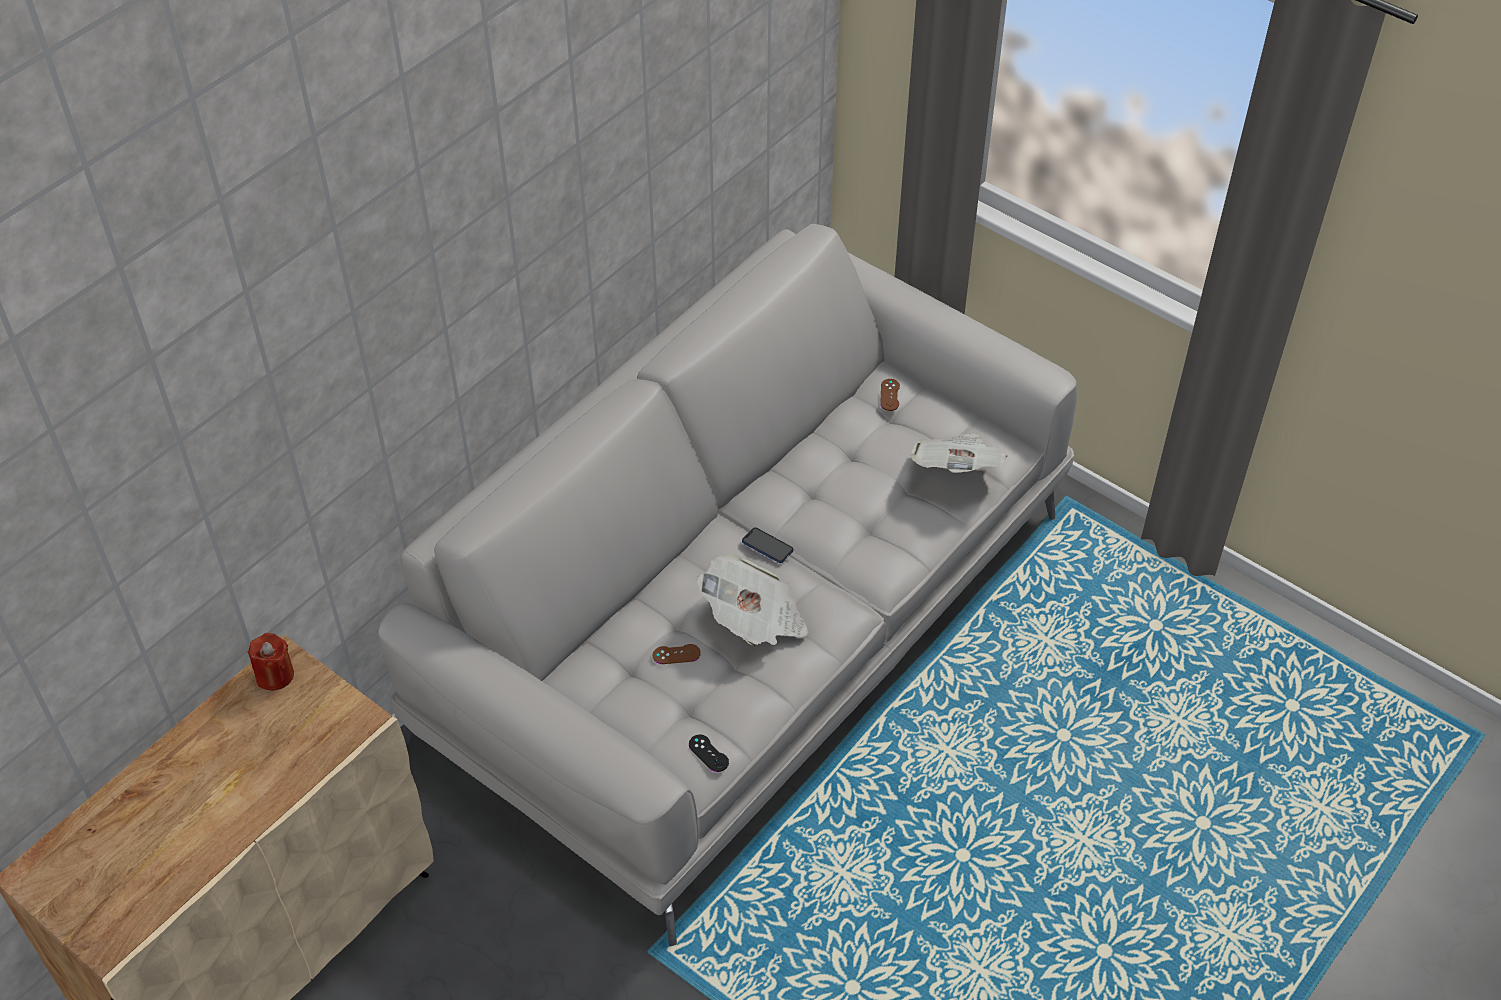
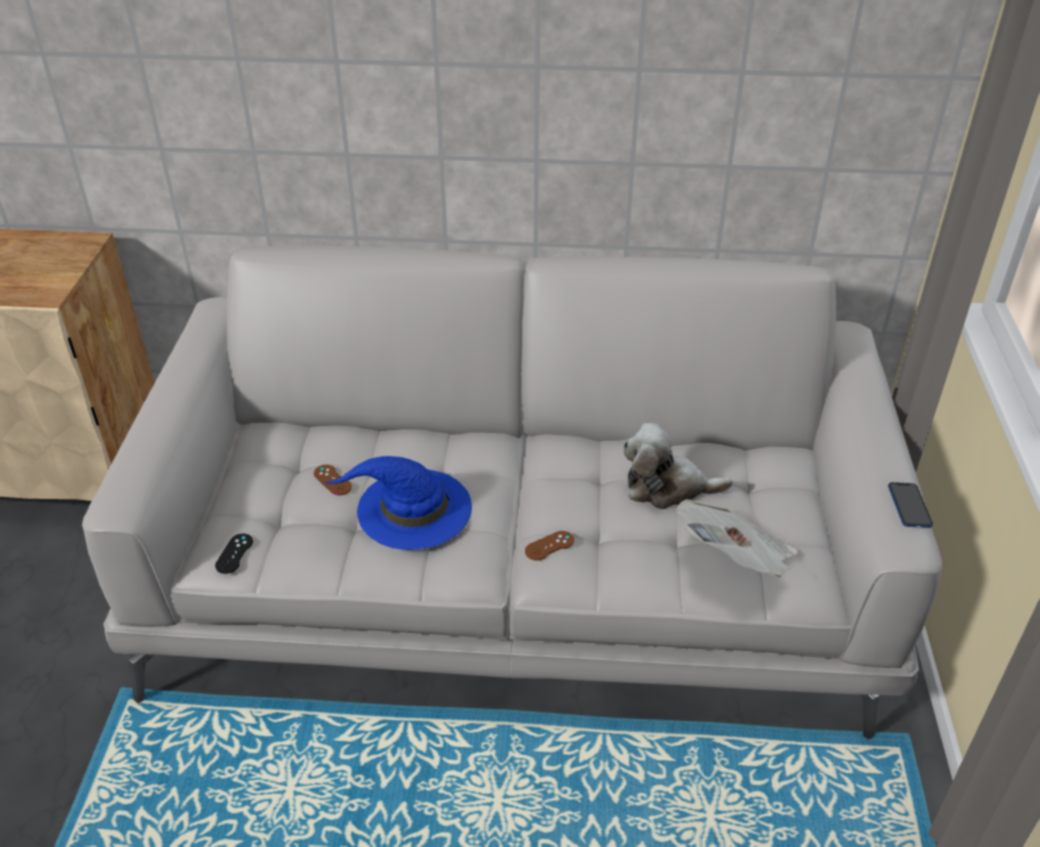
camera: 55 degrees right, 10 degrees down
red candle [247,633,294,691] -> none
newspaper [697,554,809,645] -> blue hat [324,456,472,550]
phone [742,527,793,563] -> phone moved to [888,482,933,528]
brown game controller [880,379,900,411] -> brown game controller moved to [525,531,574,561]
none -> plush toy [623,423,733,509]

